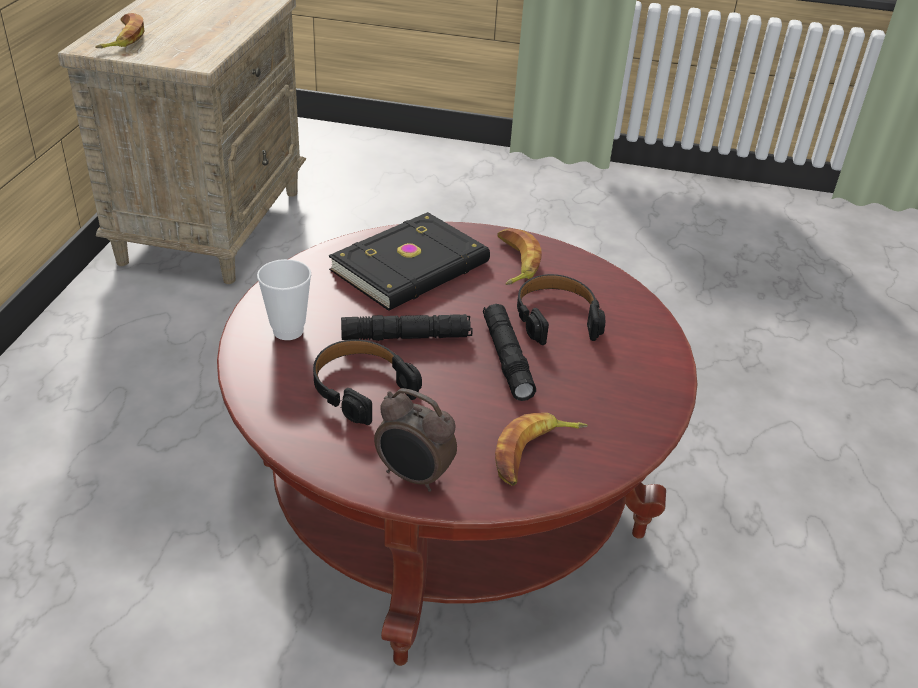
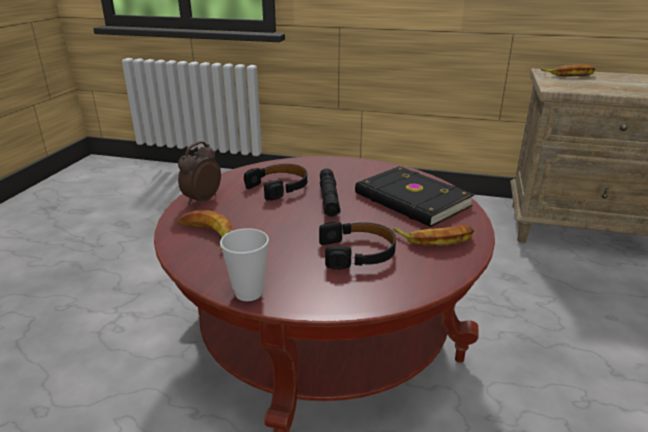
camera: 95 degrees right, 10 degrees down
cup [257,259,311,340] -> cup moved to [220,228,269,301]
black flashlight [483,304,536,401] -> none

